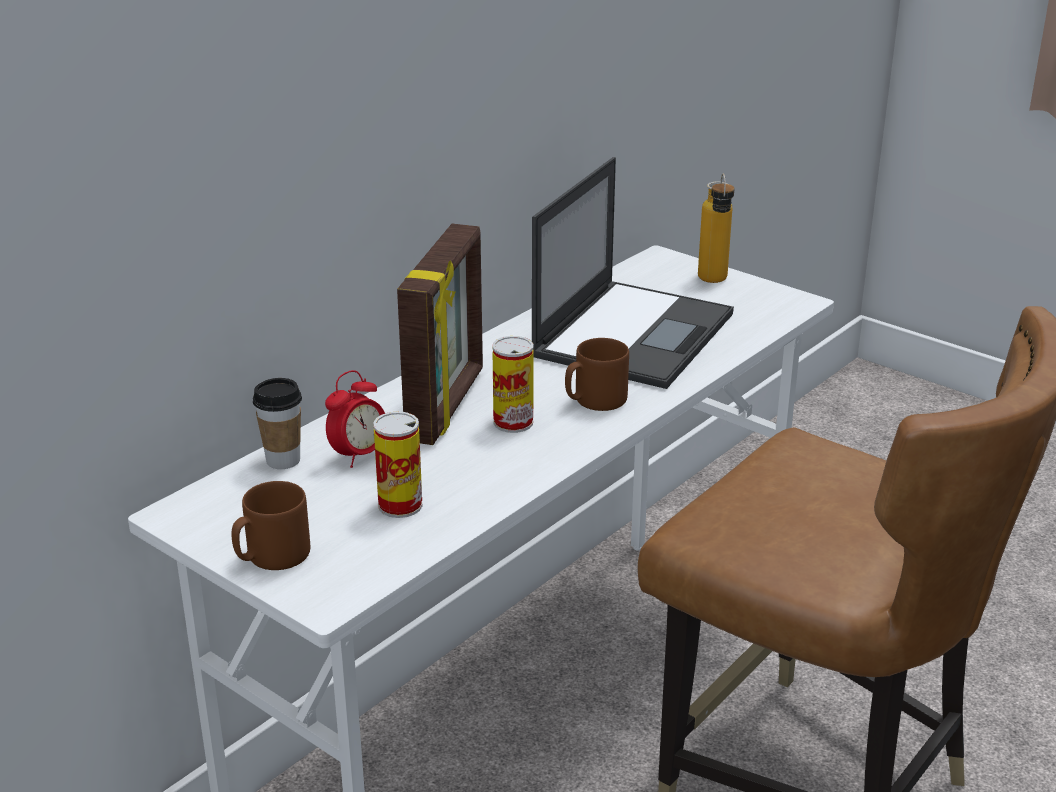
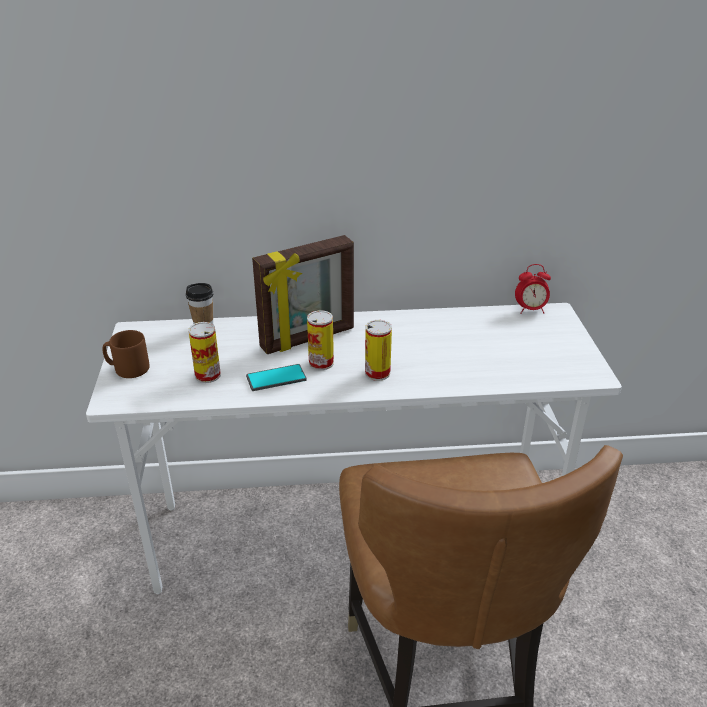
camera: 45 degrees right, 5 degrees up
alarm clock [325,370,385,468] -> alarm clock moved to [515,264,551,314]
laptop [532,157,734,389] -> none
brown mug [565,338,629,411] -> can [365,320,392,381]
bottle [698,173,735,283] -> none
none -> phone [246,364,307,391]

